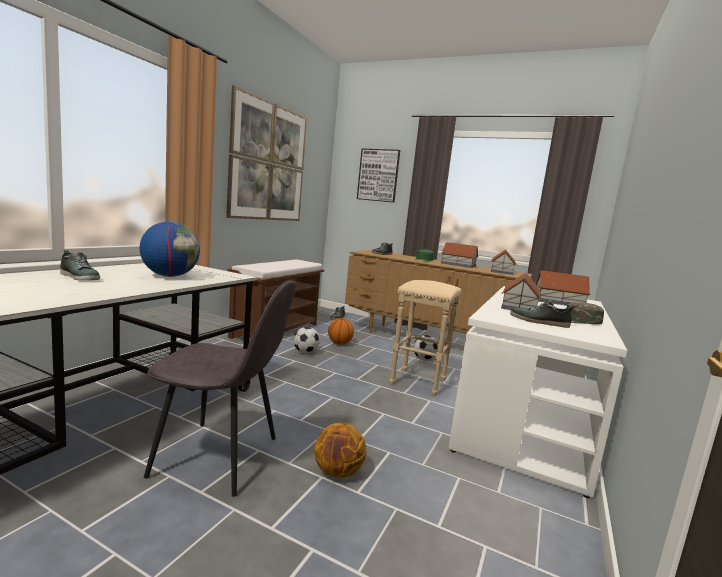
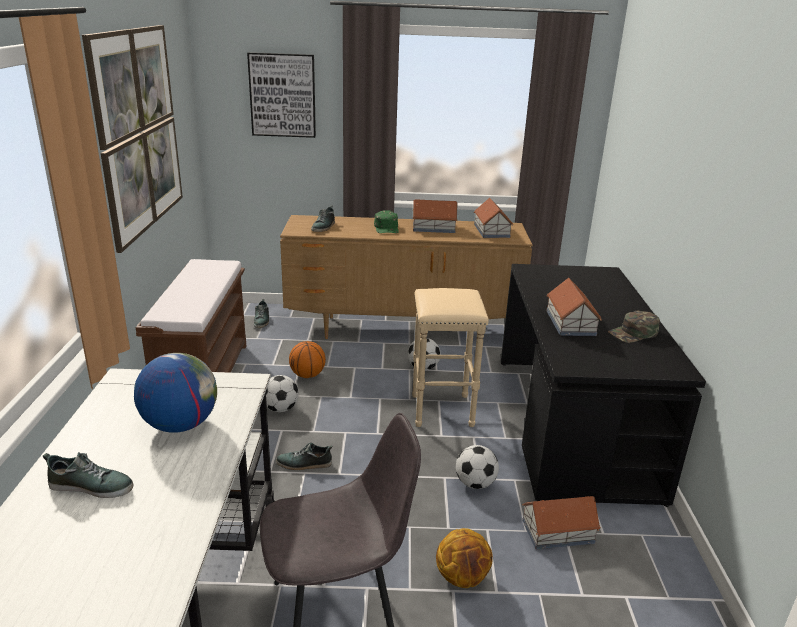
camera: 25 degrees left, 15 degrees up
white desk [448,286,627,498] -> black desk [501,264,706,507]
shoe [510,300,575,328] -> shoe moved to [276,443,332,470]
toy house [535,271,590,306] -> toy house moved to [522,496,601,549]
none -> football [456,445,499,489]

